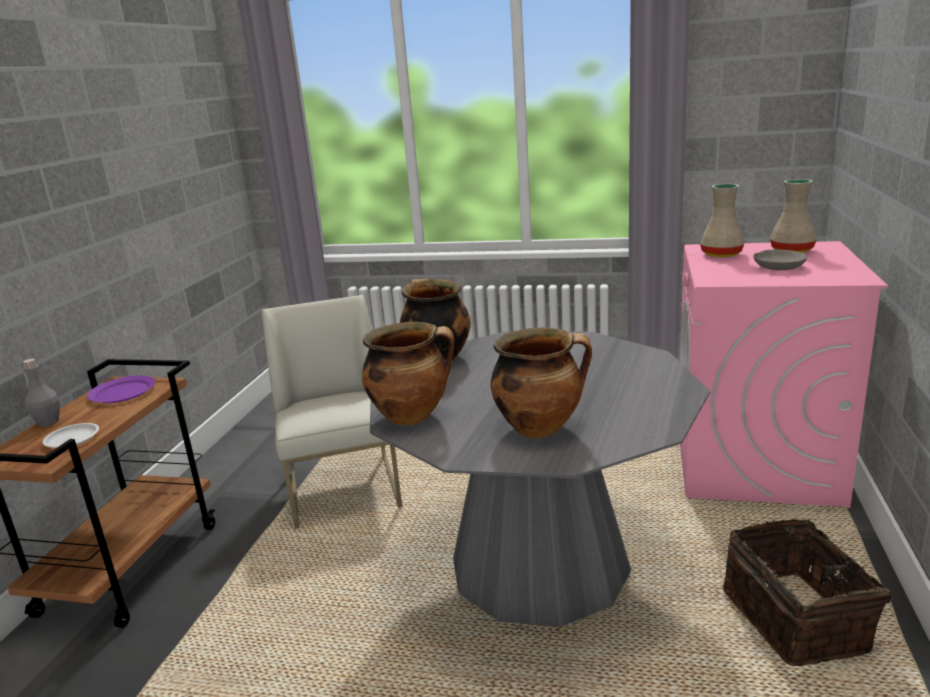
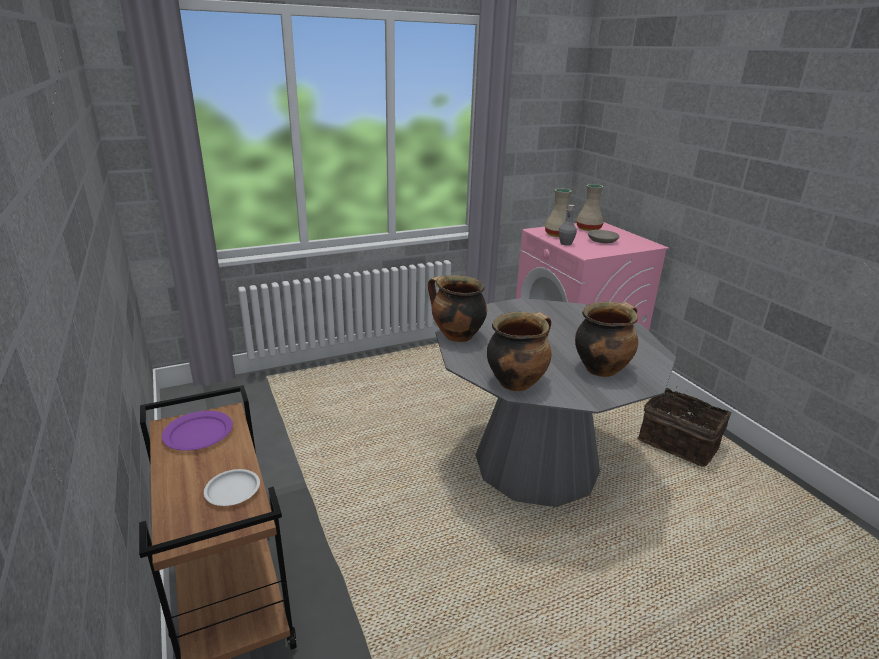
camera: 40 degrees left, 5 degrees up
grey bottle [23,359,60,427] -> grey bottle moved to [559,205,577,246]
white chair [262,295,402,529] -> none

